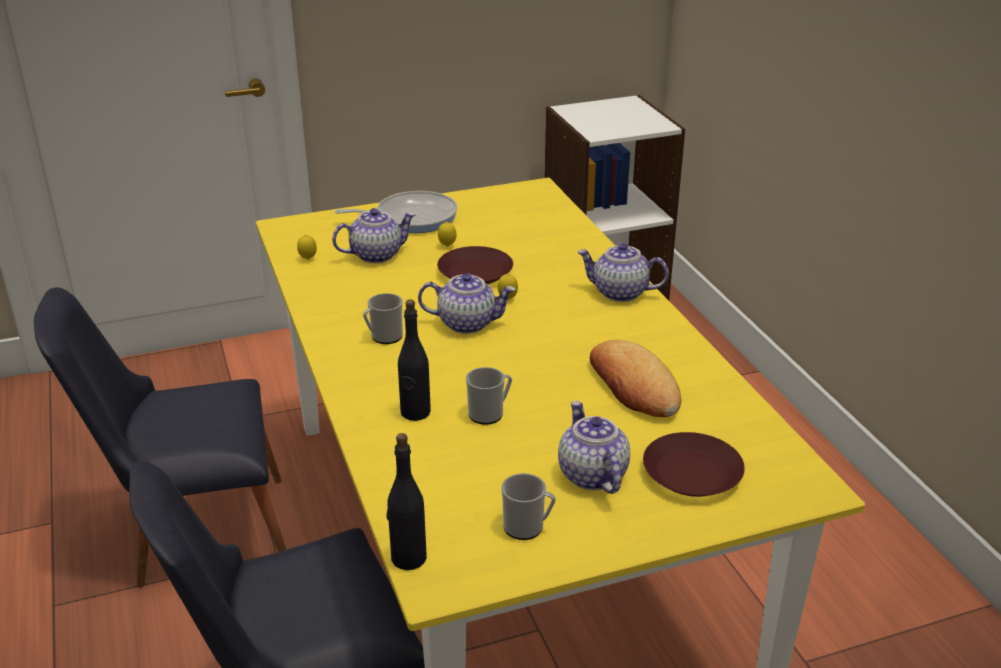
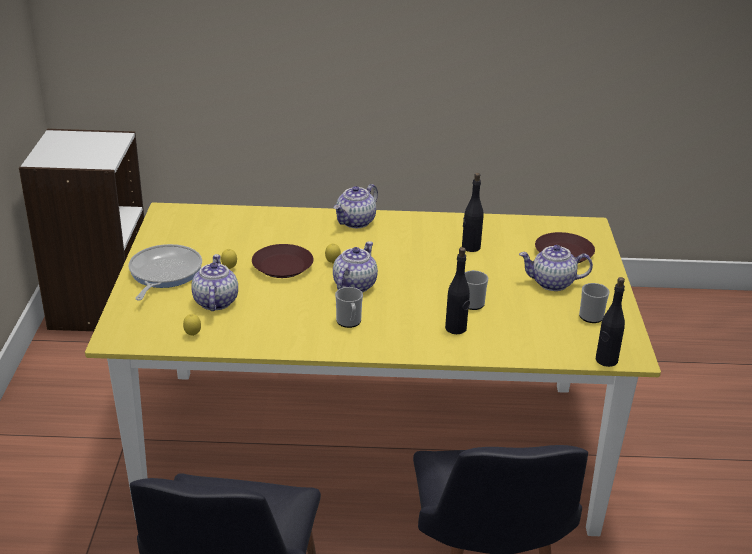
camera: 70 degrees left, 0 degrees up
bread [590,340,682,417] -> black bottle [462,173,484,252]

